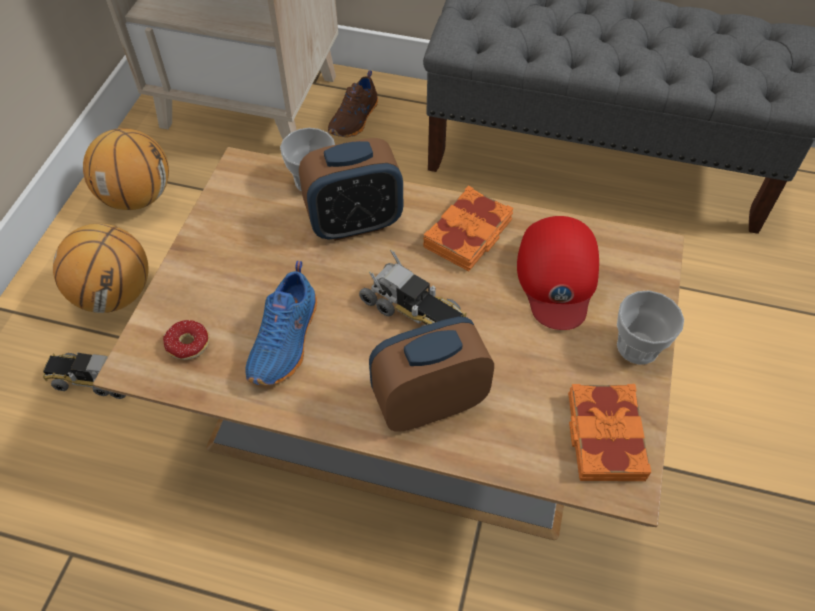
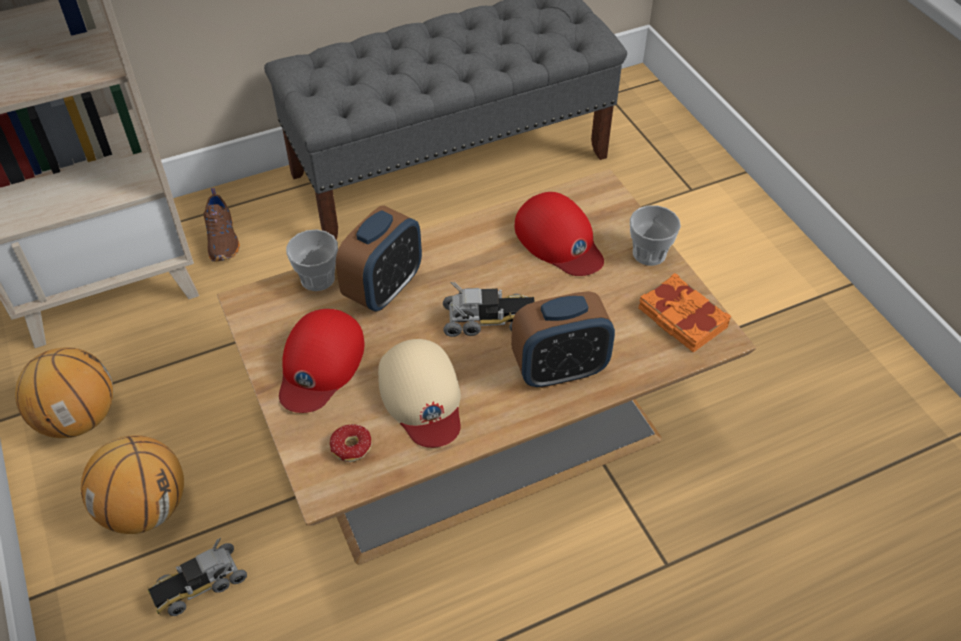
camera: 40 degrees left, 5 degrees down
blue shoe [245,261,317,385] -> beige cap [378,339,461,448]
alarm clock [369,317,494,432] -> alarm clock turned 135 degrees counterclockwise [511,291,615,388]
orange book [423,185,513,271] -> none
none -> red cap [279,309,364,413]

